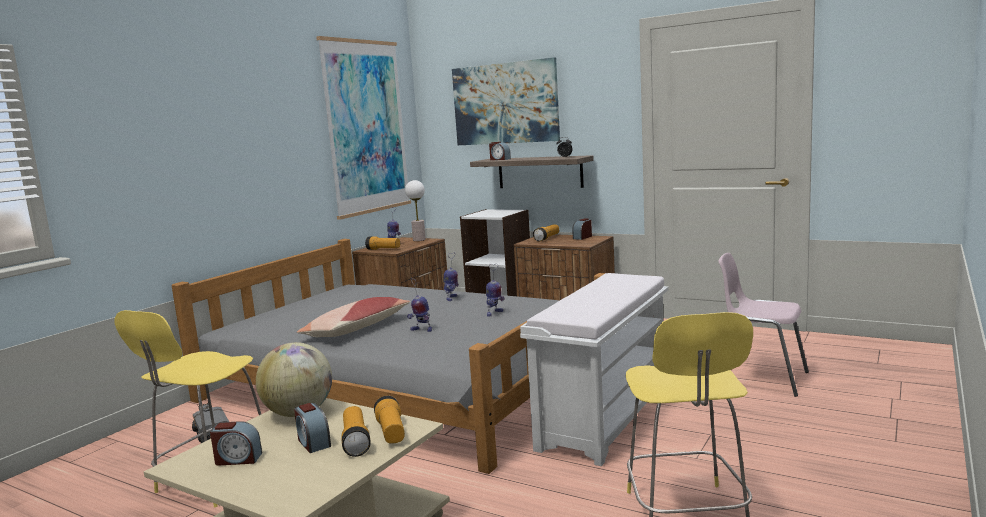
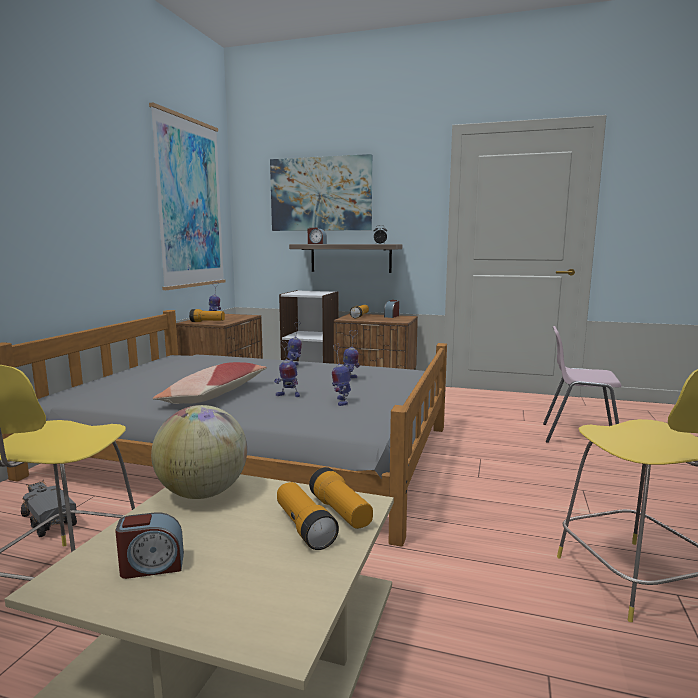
camera: 15 degrees left, 0 degrees up
alarm clock [294,403,331,453] -> none
table lamp [405,180,426,241] -> none
white bench [520,273,669,466] -> none
none -> toy robot [332,343,351,406]

